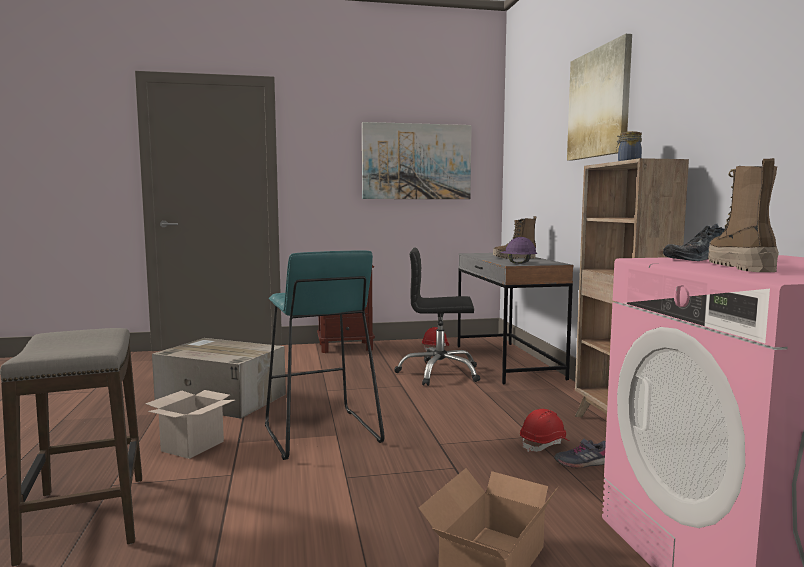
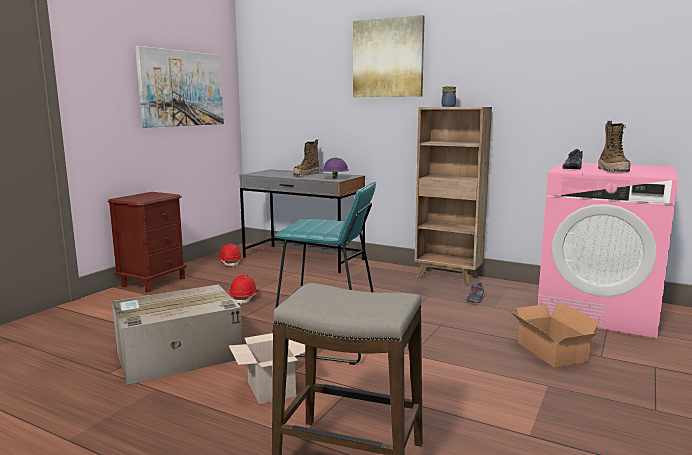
camera: 50 degrees left, 5 degrees up
black office chair [394,248,480,386] -> none
red hard hat [520,409,569,452] -> red hard hat moved to [229,275,258,305]
boot [708,158,779,272] -> boot turned 135 degrees counterclockwise [598,121,631,172]

